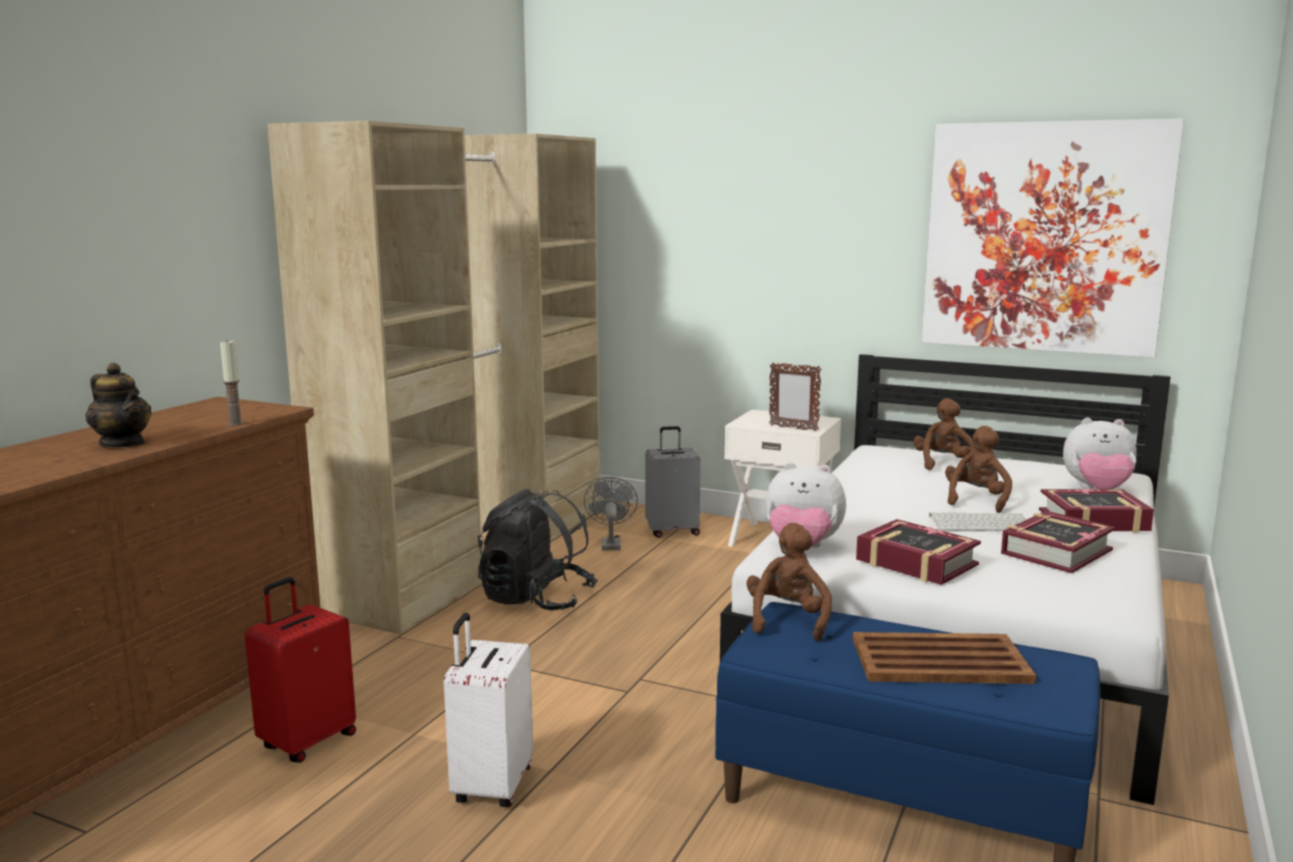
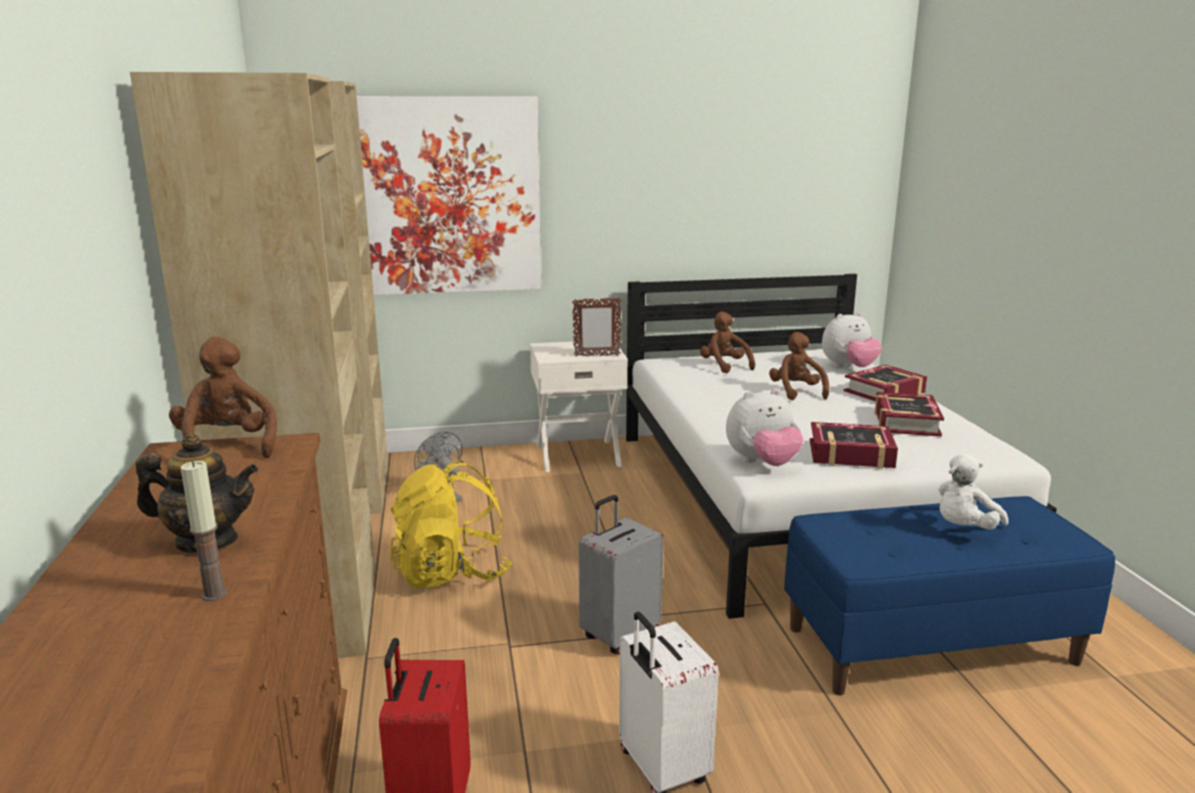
camera: 35 degrees left, 5 degrees up
candle [220,339,243,426] -> candle moved to [180,461,227,601]
black backpack [477,489,598,611] -> yellow backpack [390,460,512,588]
grey suitcase [645,426,701,538] -> grey suitcase moved to [579,495,664,655]
brown plush toy [746,523,832,641] -> brown plush toy moved to [169,337,277,458]
brown tray [853,632,1036,684] -> white plush toy [938,454,1008,530]
picture [922,118,1184,358] -> picture moved to [357,96,541,295]
keyboard [929,512,1026,531] -> none

